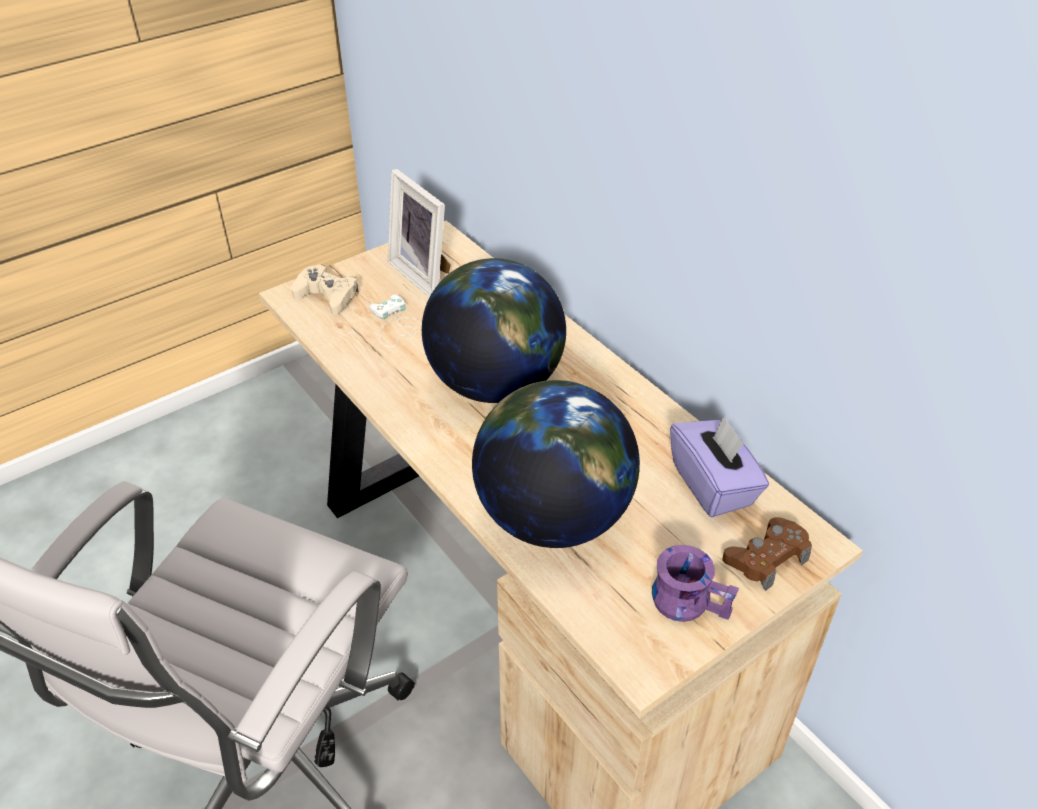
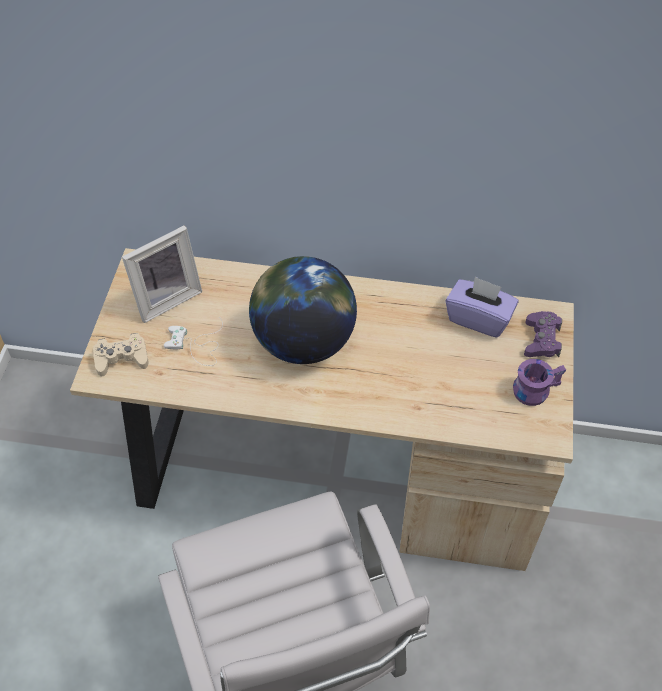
camera: 45 degrees left, 10 degrees up
picture frame [388,169,451,297] -> picture frame turned 45 degrees counterclockwise [122,225,202,323]
globe [472,380,640,548] -> none
brown game controller [722,517,812,591] -> purple game controller [524,311,562,357]

